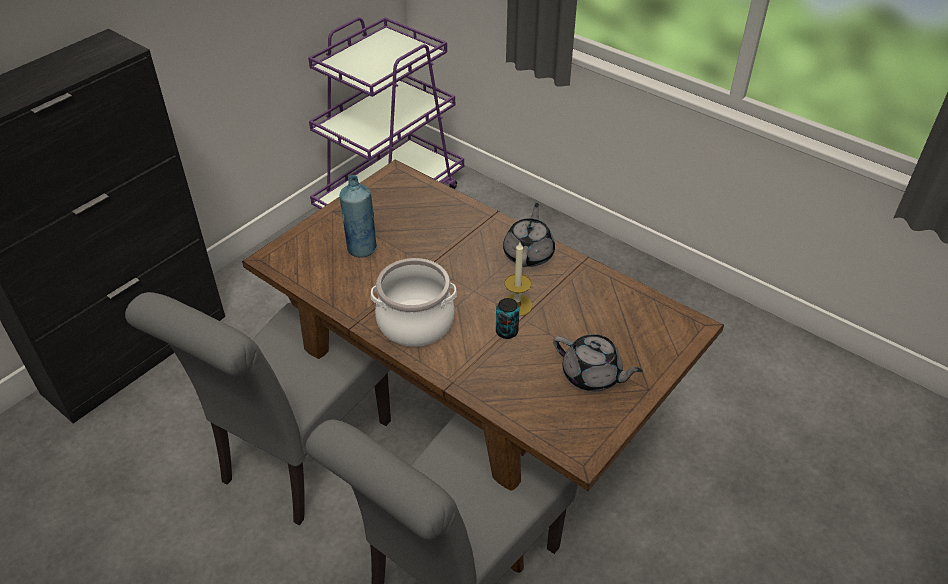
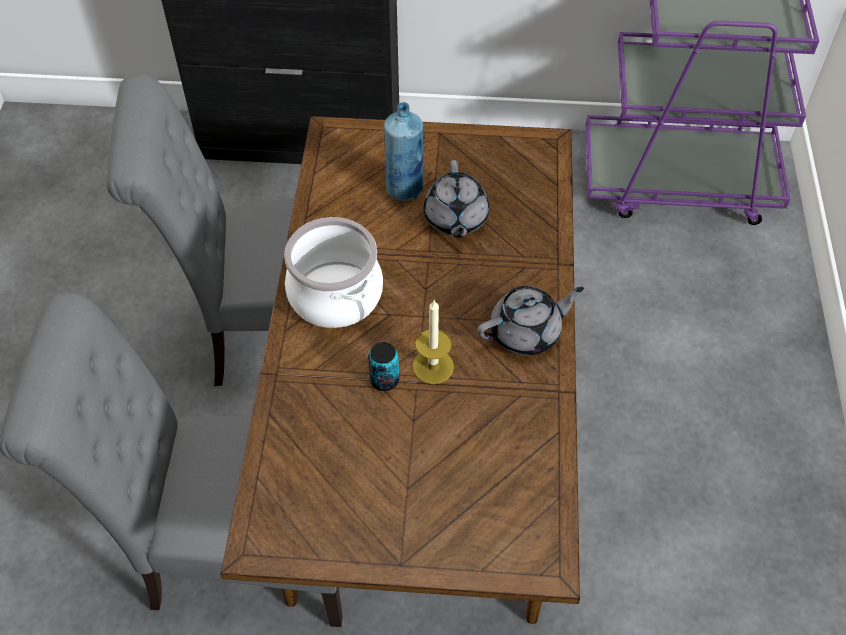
camera: 55 degrees right, 10 degrees up
grey teapot [553,334,643,391] -> grey teapot moved to [424,160,489,238]

